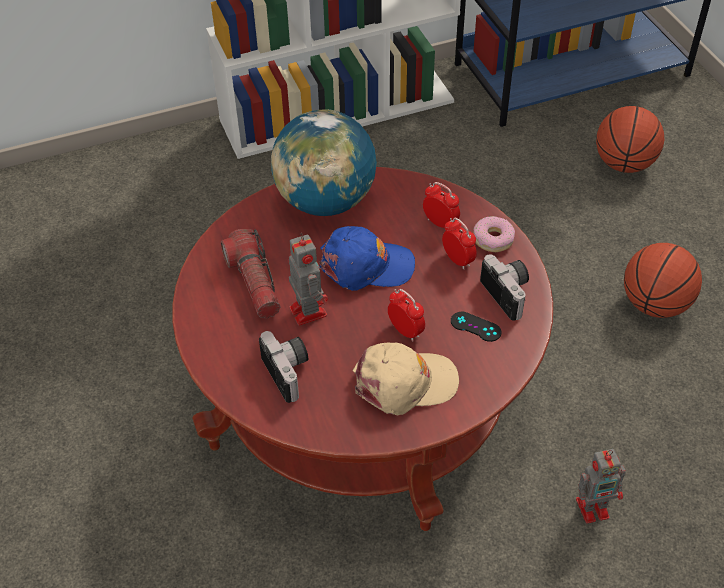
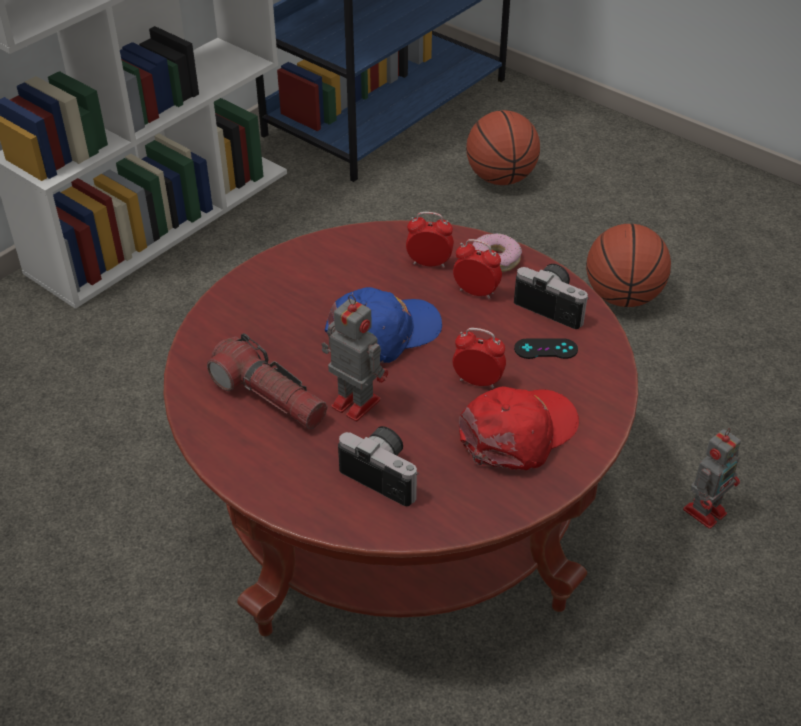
camera: 30 degrees left, 5 degrees down
globe [271,109,377,216] -> none
beige cap [353,343,459,415] -> red cap [459,386,579,470]

